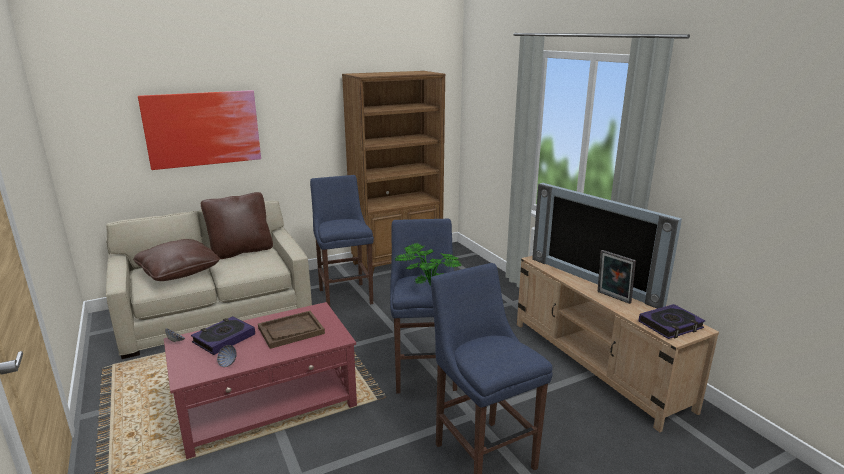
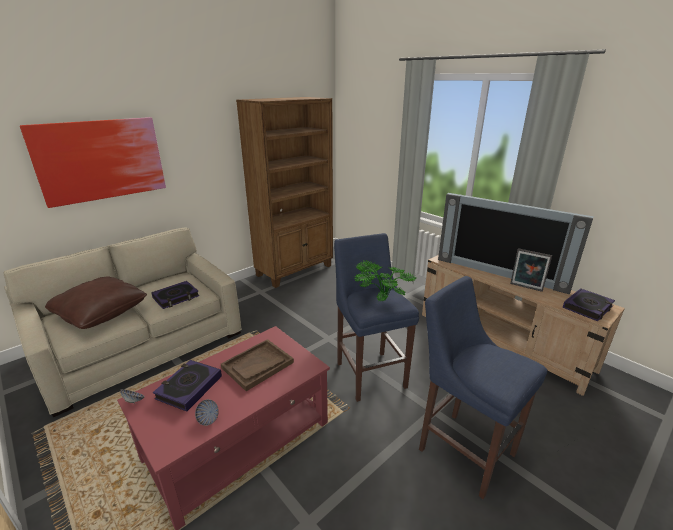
camera: 15 degrees left, 5 degrees up
brown pillow [201,192,273,259] -> none
blue stool [310,175,374,306] -> none
none -> book [151,281,199,309]

